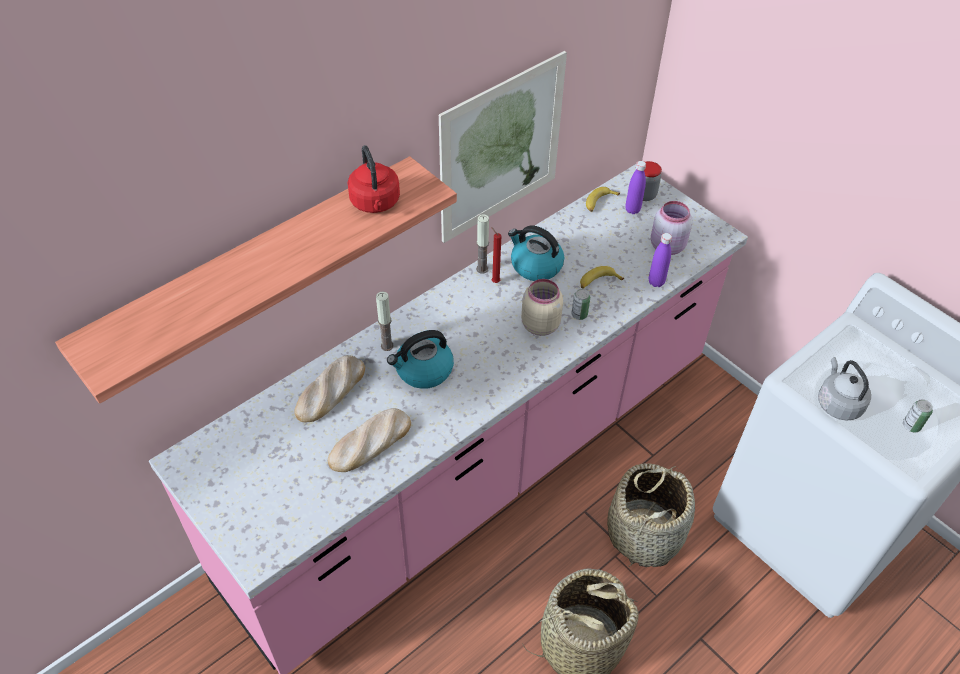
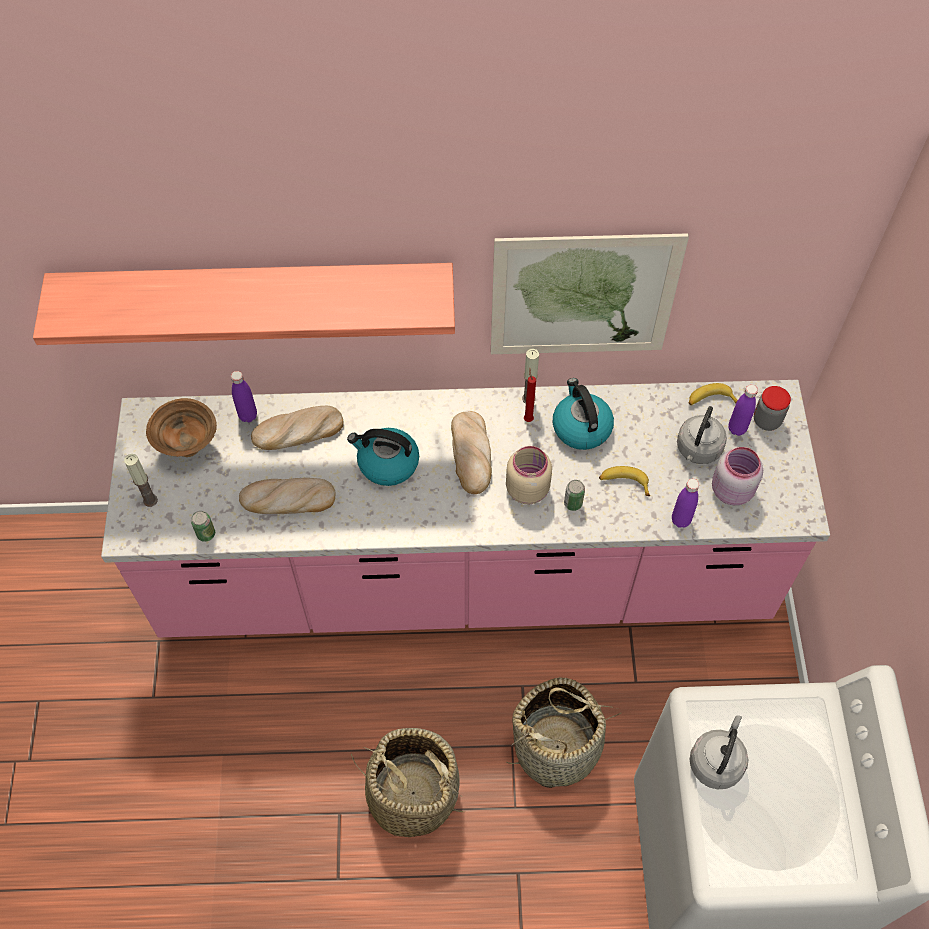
camera: 40 degrees right, 10 degrees up
red kettle [348,145,400,213] -> none
candle [376,292,394,351] -> candle moved to [124,454,158,507]
can [903,399,933,433] -> can moved to [191,511,215,542]
none -> brown bowl [146,398,217,457]
none -> purple bottle [231,371,257,422]
none -> bread [451,411,492,494]
none -> grey kettle [677,406,727,464]

